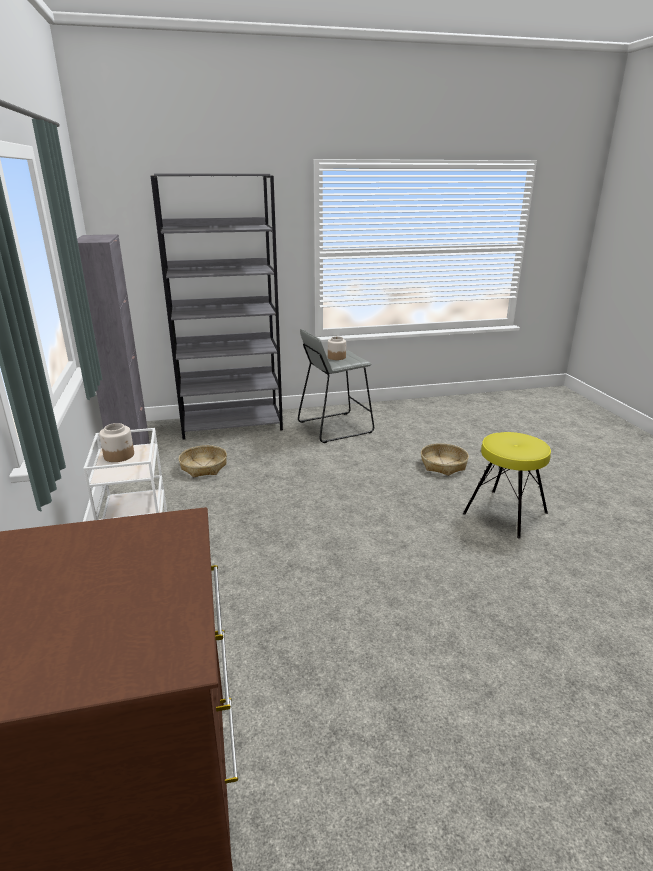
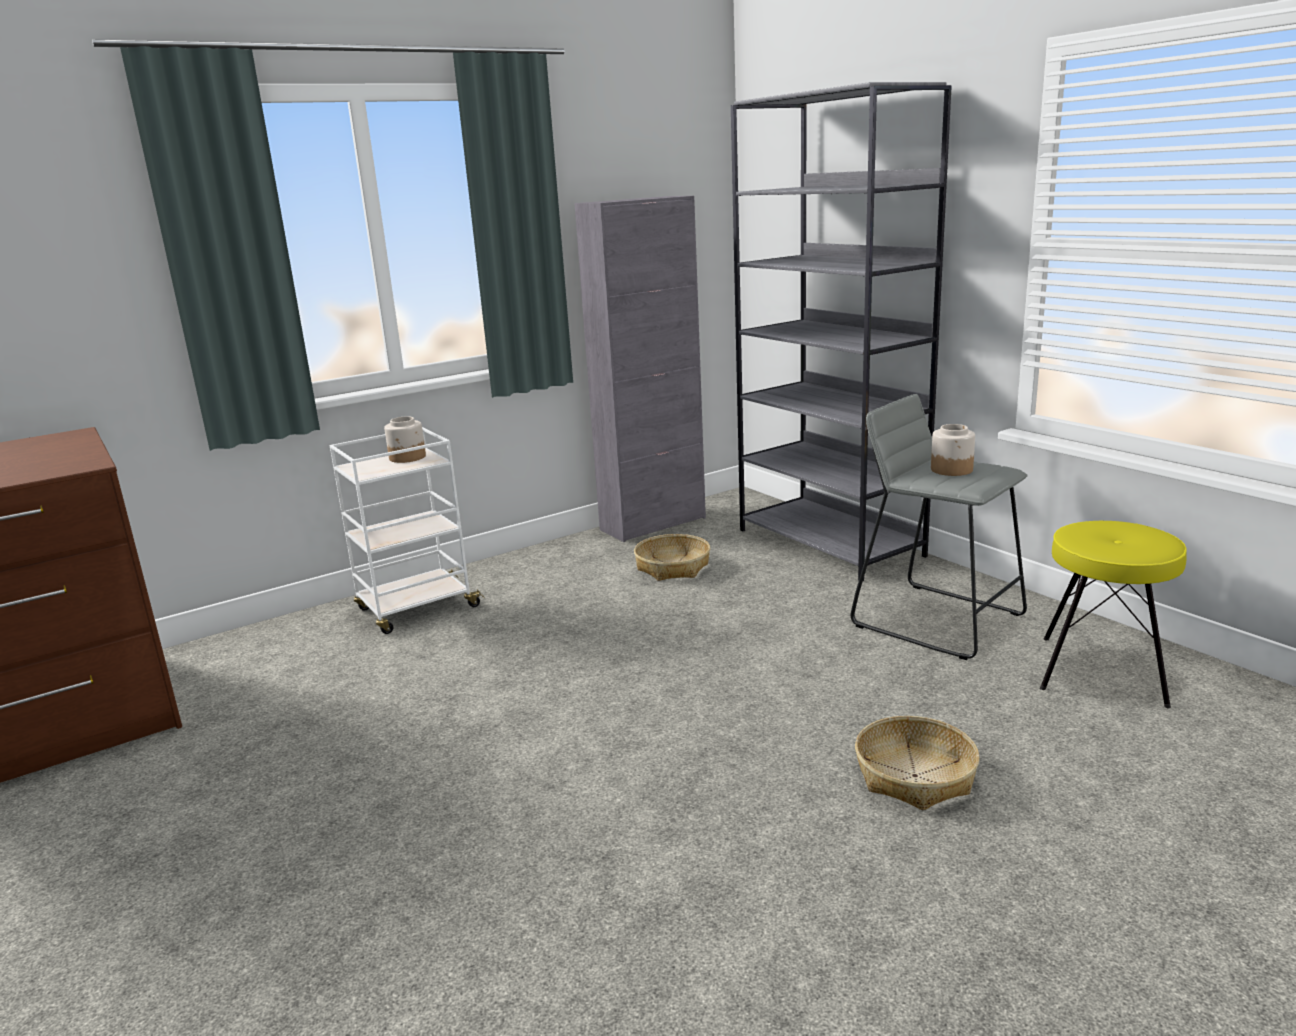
camera: 70 degrees right, 5 degrees down
yellow stool [463,432,551,539] -> yellow stool moved to [1040,521,1187,708]

